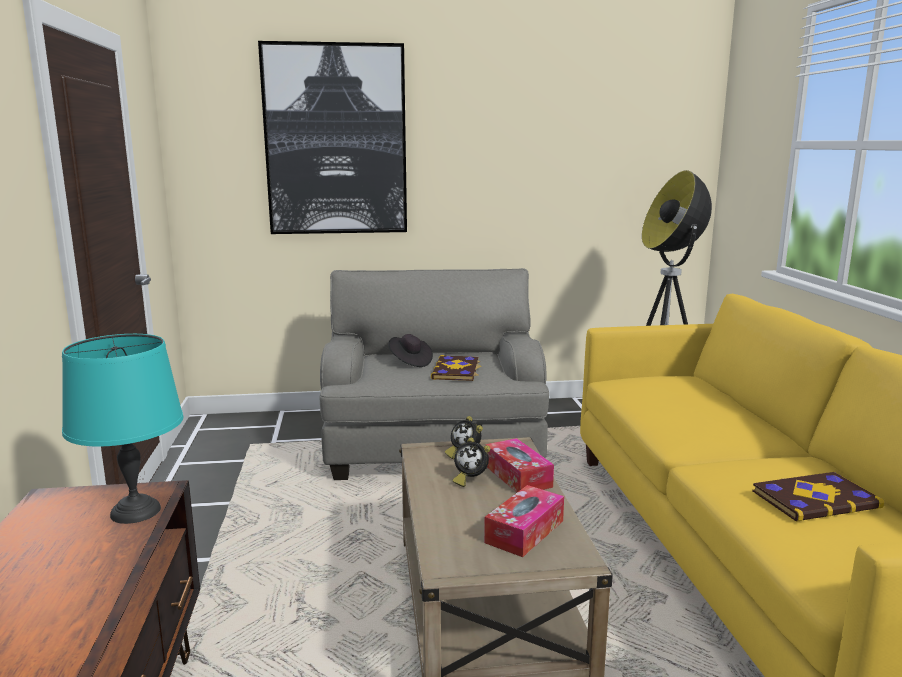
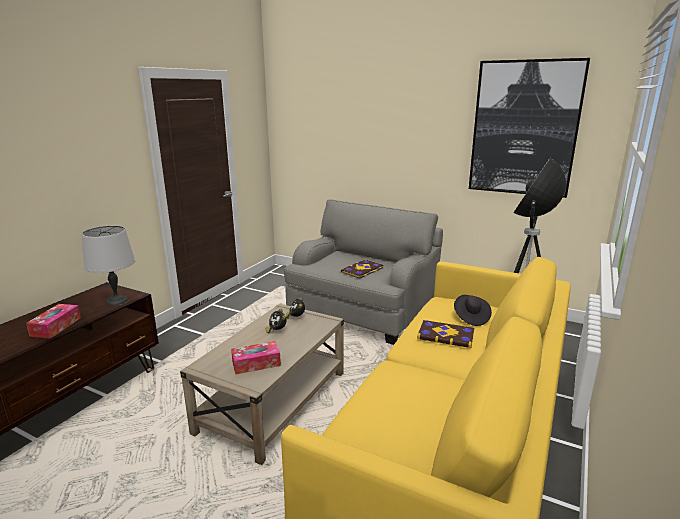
camera: 35 degrees right, 5 degrees up
turquoise table lamp [62,334,183,524] -> grey table lamp [82,226,135,306]
picture [258,41,407,234] -> picture moved to [469,58,590,198]
black hat [388,334,433,367] -> black hat moved to [454,295,492,326]
tissue box [485,438,554,492] -> tissue box moved to [26,304,81,338]
book [752,472,884,522] -> book moved to [417,320,474,348]

